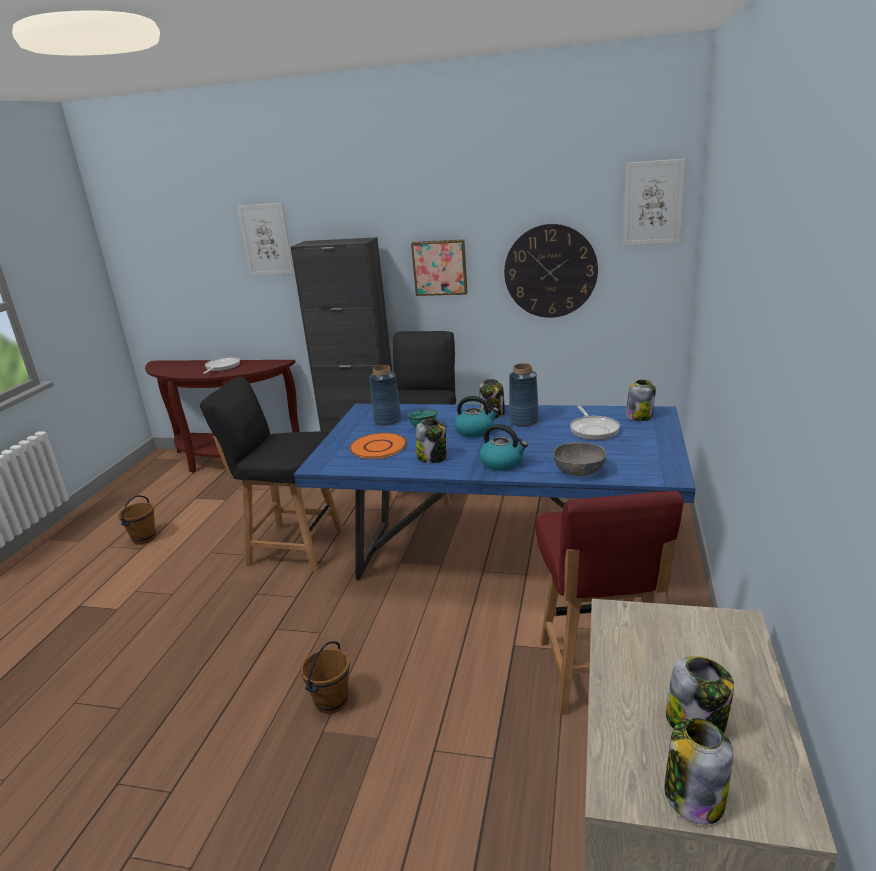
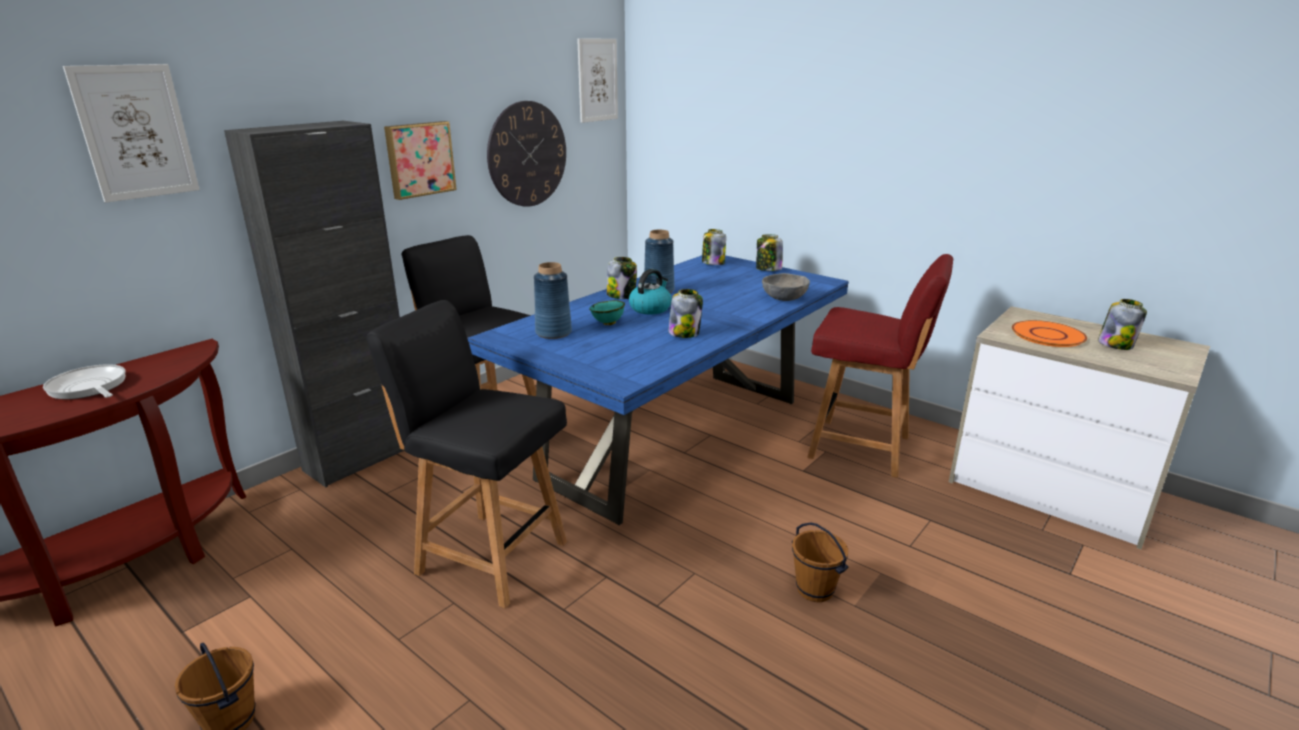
camera: 65 degrees left, 0 degrees up
black chair [200,377,344,572] -> black chair turned 75 degrees clockwise [366,300,567,608]
orange plate [349,433,407,459] -> orange plate moved to [1012,320,1087,347]
kettle [480,424,528,471] -> none
frying pan [570,406,620,440] -> none
jar [664,718,733,825] -> jar moved to [756,234,783,271]

